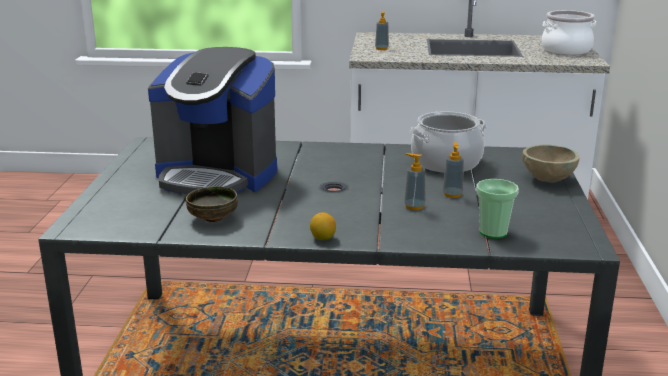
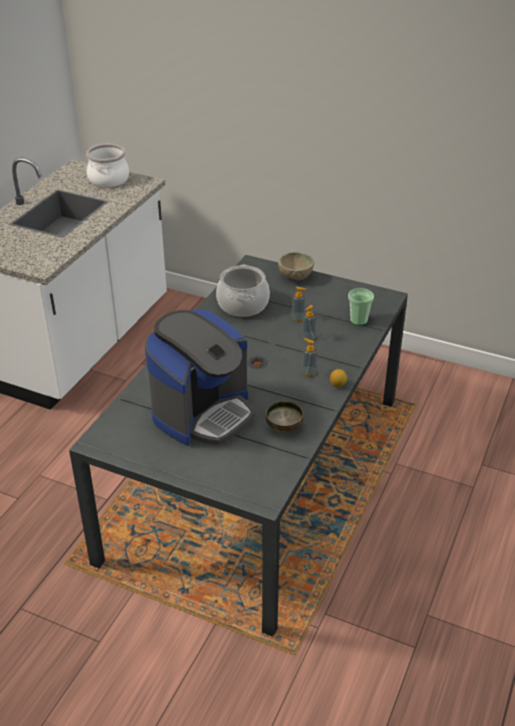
camera: 70 degrees left, 15 degrees up
soap dispenser [375,11,389,50] -> soap dispenser moved to [302,338,317,377]

